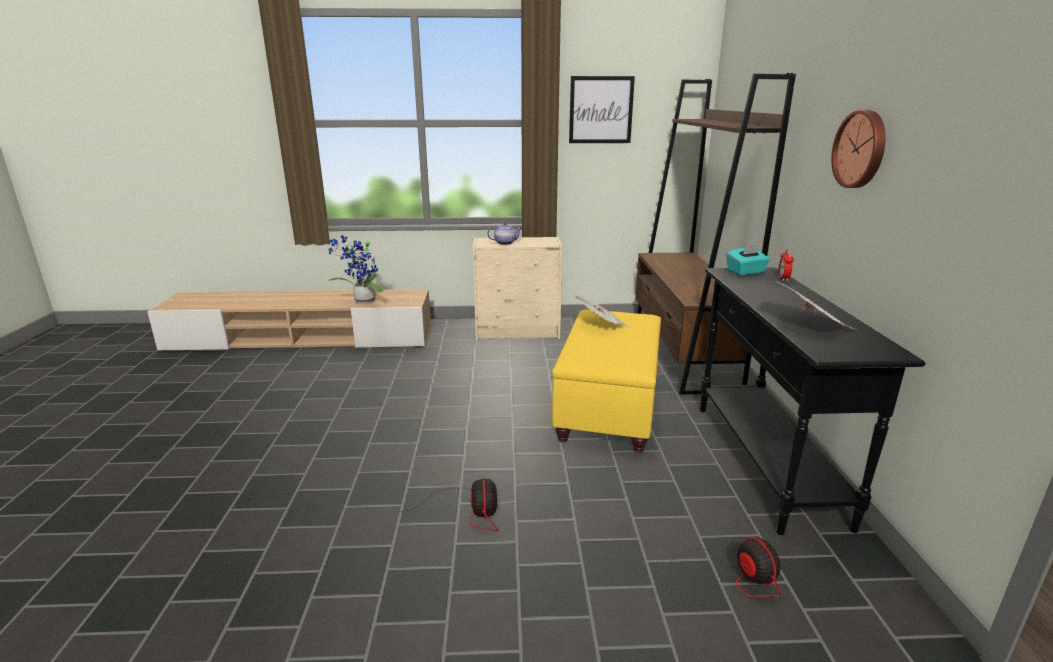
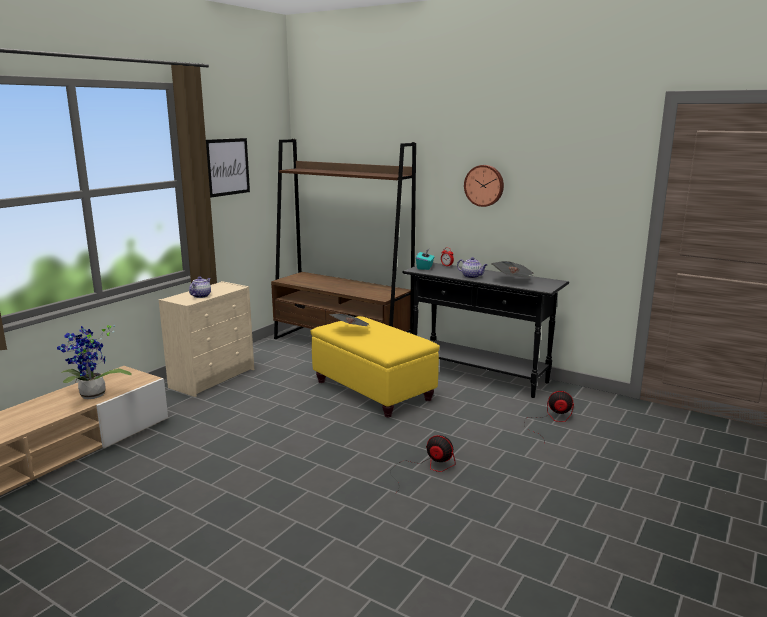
camera: 55 degrees left, 5 degrees down
none -> teapot [457,257,488,278]

